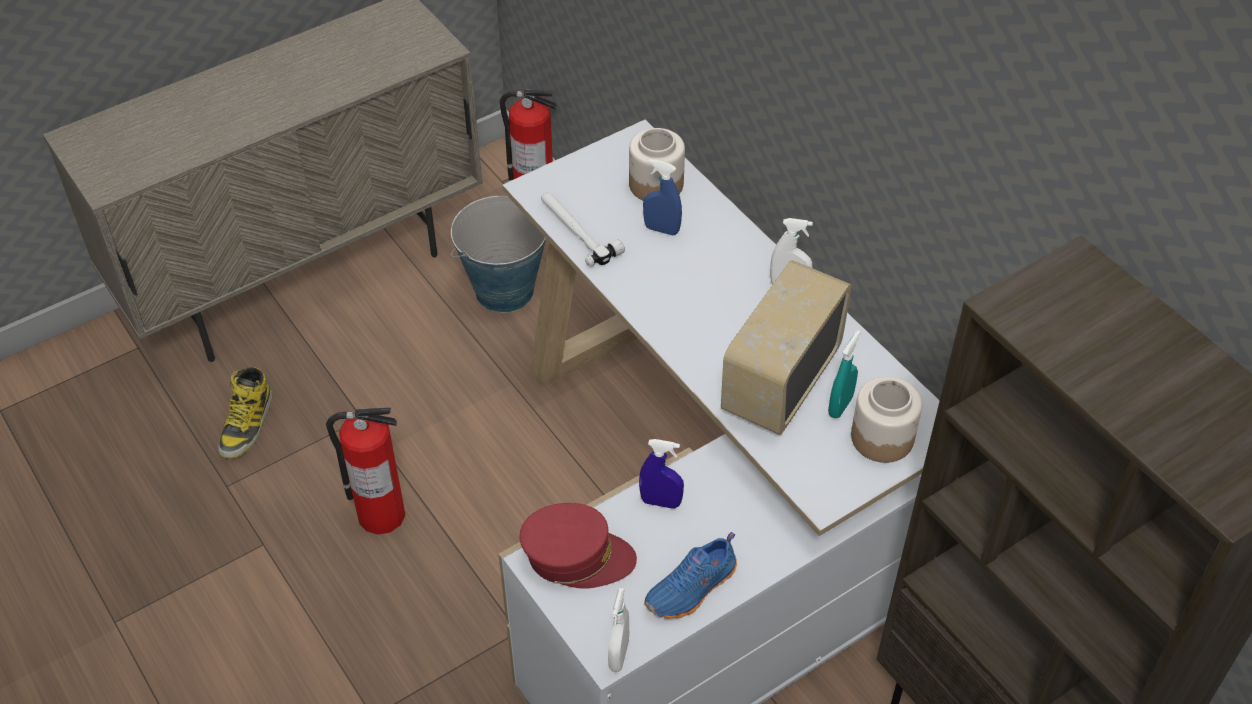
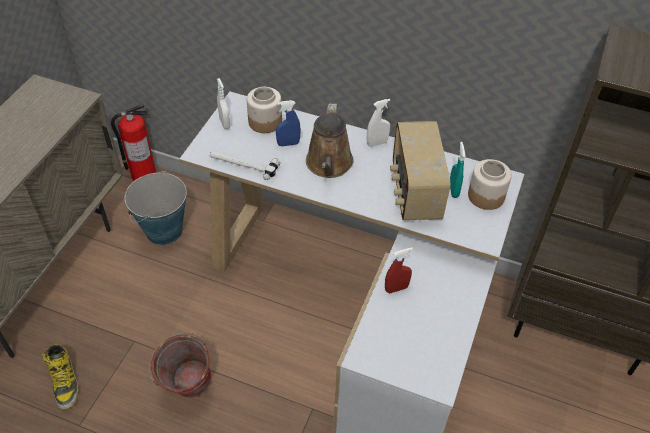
camera: 35 degrees left, 0 degrees up
fire extinguisher [326,408,405,535] -> bucket [149,333,211,398]
red cap [520,503,637,589] -> none
white spray bottle [608,588,629,672] -> white spray bottle moved to [217,78,230,129]
blue spray bottle [639,439,684,509] -> red spray bottle [385,247,413,293]
blue shoe [644,532,737,619] -> none
none -> brown watering can [306,103,354,178]

